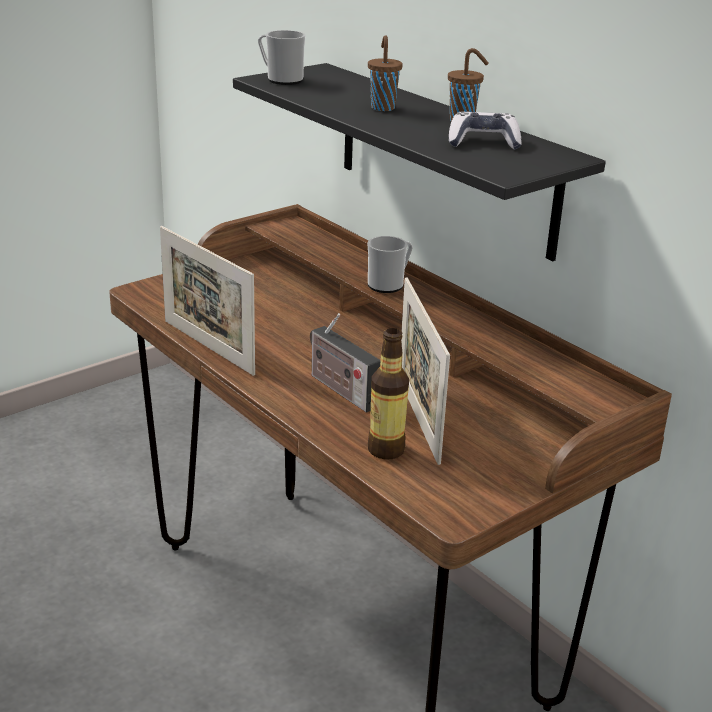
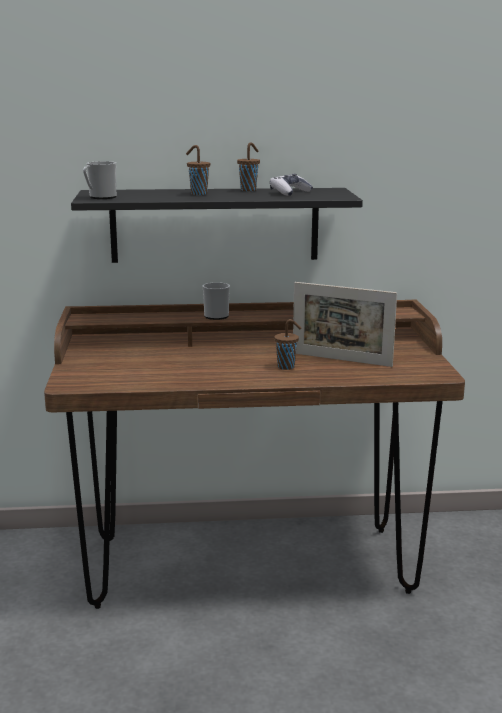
camera: 55 degrees left, 10 degrees down
picture frame [160,226,255,376] -> none
radio [310,313,381,413] -> brown cup [274,319,301,370]
bottle [368,328,409,460] -> none

